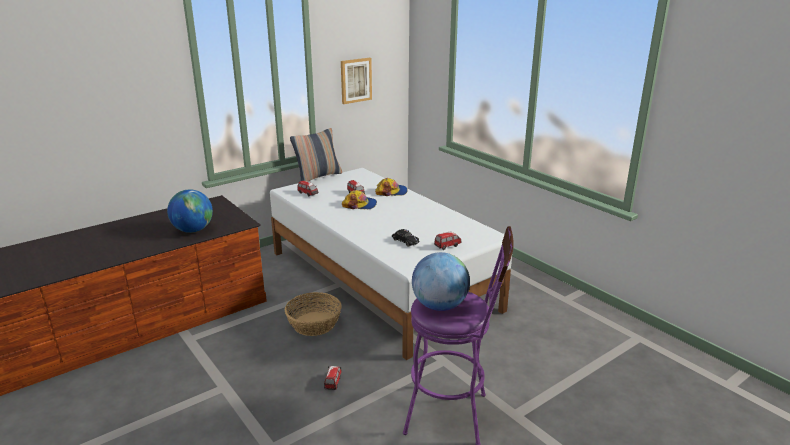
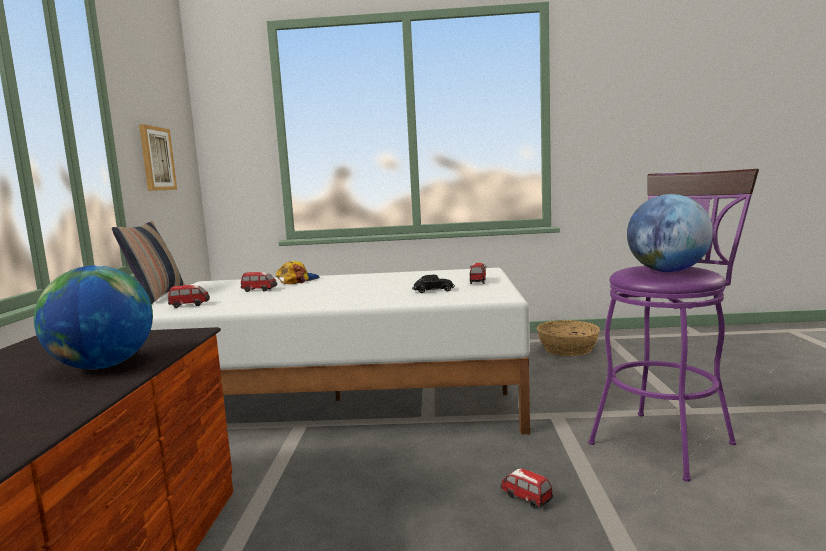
camera: 50 degrees left, 15 degrees down
basket [285,292,341,336] -> basket moved to [537,320,600,356]
cap [342,190,377,209] -> none

